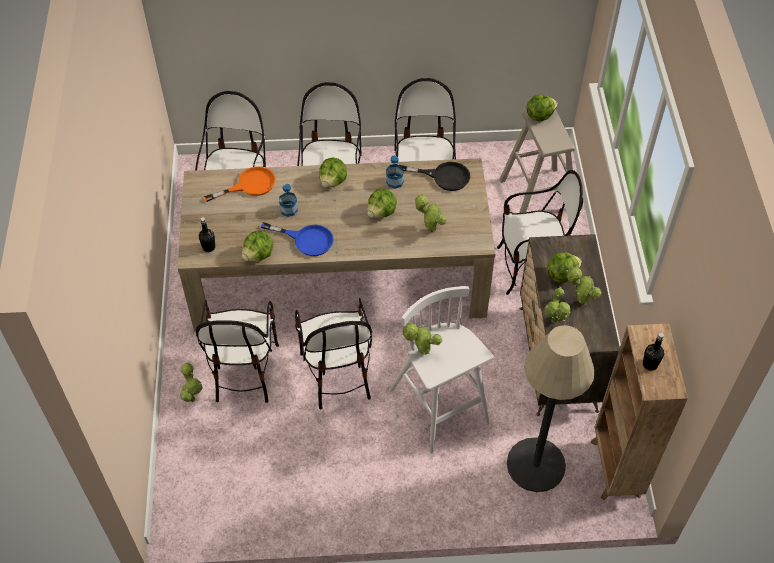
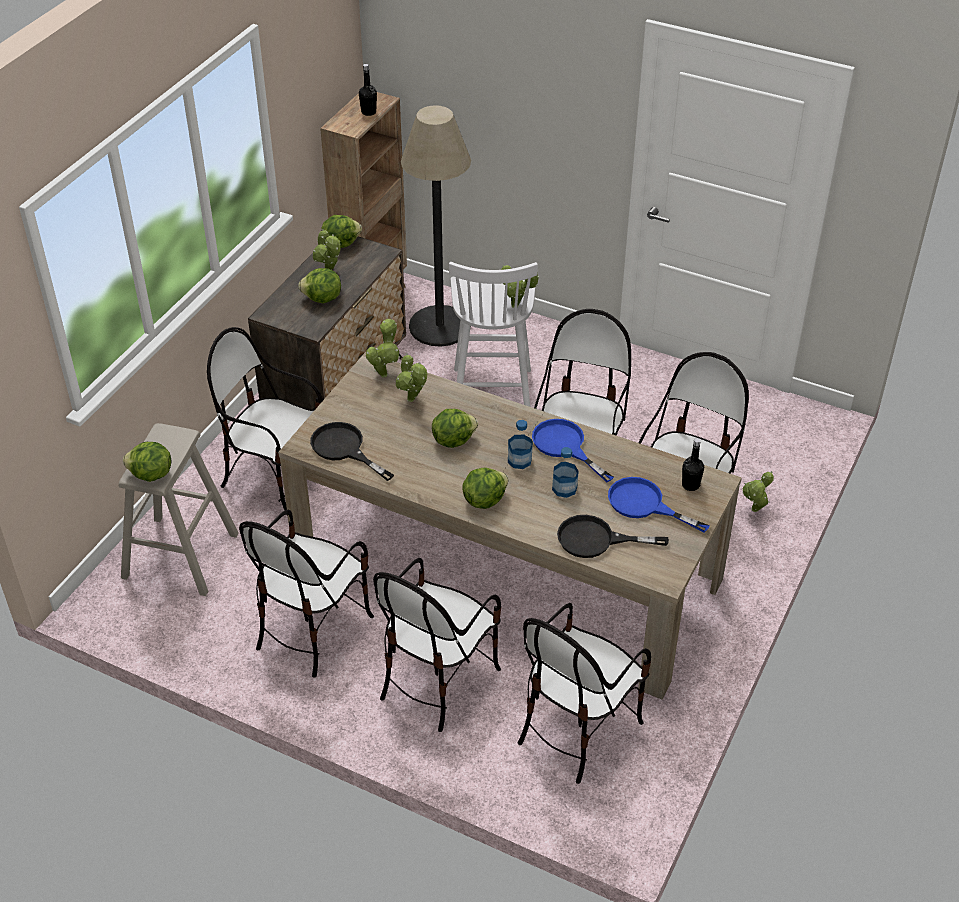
camera: 150 degrees left, 10 degrees down
orange frying pan [204,166,276,202] -> black frying pan [557,515,669,558]
lettuce [242,231,274,261] -> lettuce moved to [321,215,362,248]
bottle [386,155,404,189] -> bottle moved to [508,420,533,469]
potted plant [544,287,571,323] -> potted plant moved to [366,319,399,377]
none -> blue frying pan [608,477,710,533]

